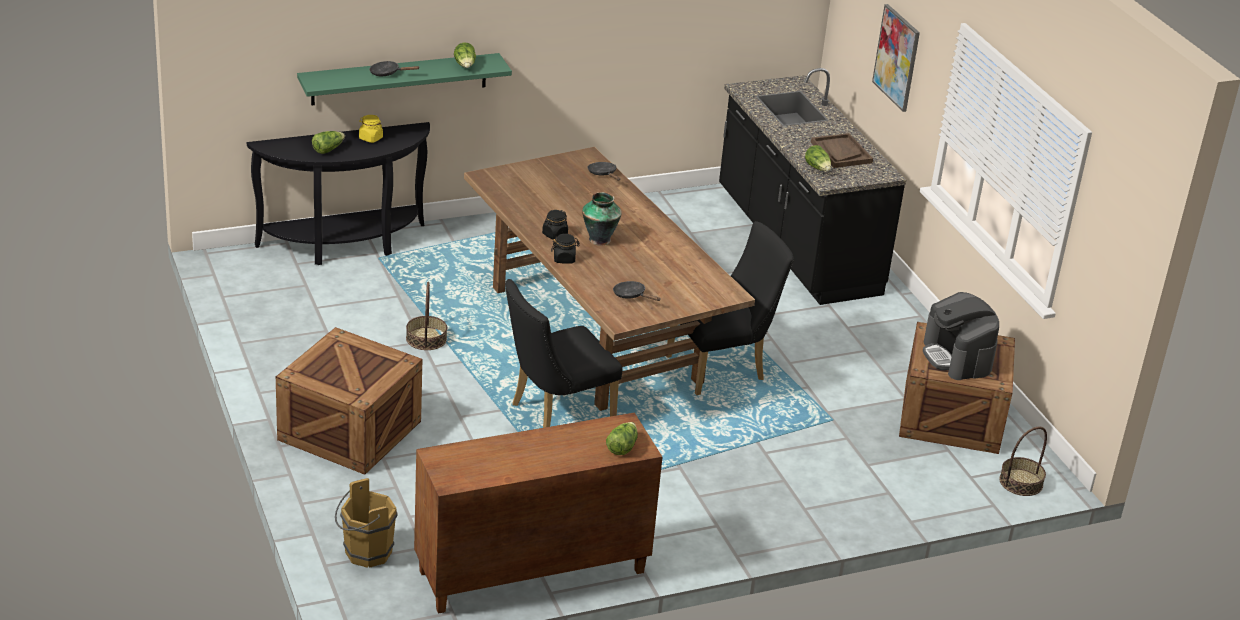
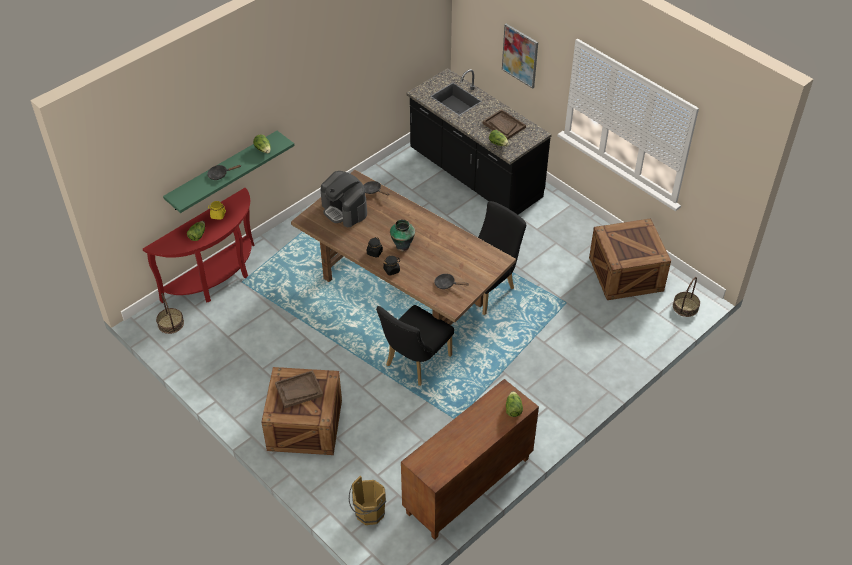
camera: 20 degrees left, 15 degrees up
black console table [247,122,430,265] -> red console table [143,188,254,303]
basket [406,282,447,350] -> basket moved to [156,293,184,334]
coffee machine [923,292,999,380] -> coffee machine moved to [320,171,367,227]
none -> brown tray [275,370,323,408]

